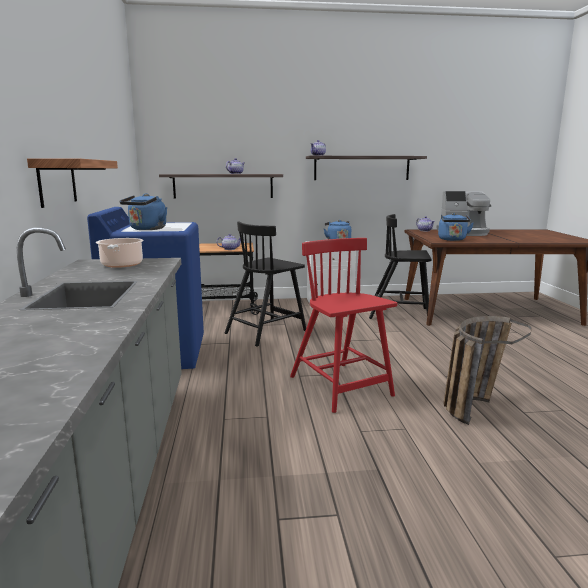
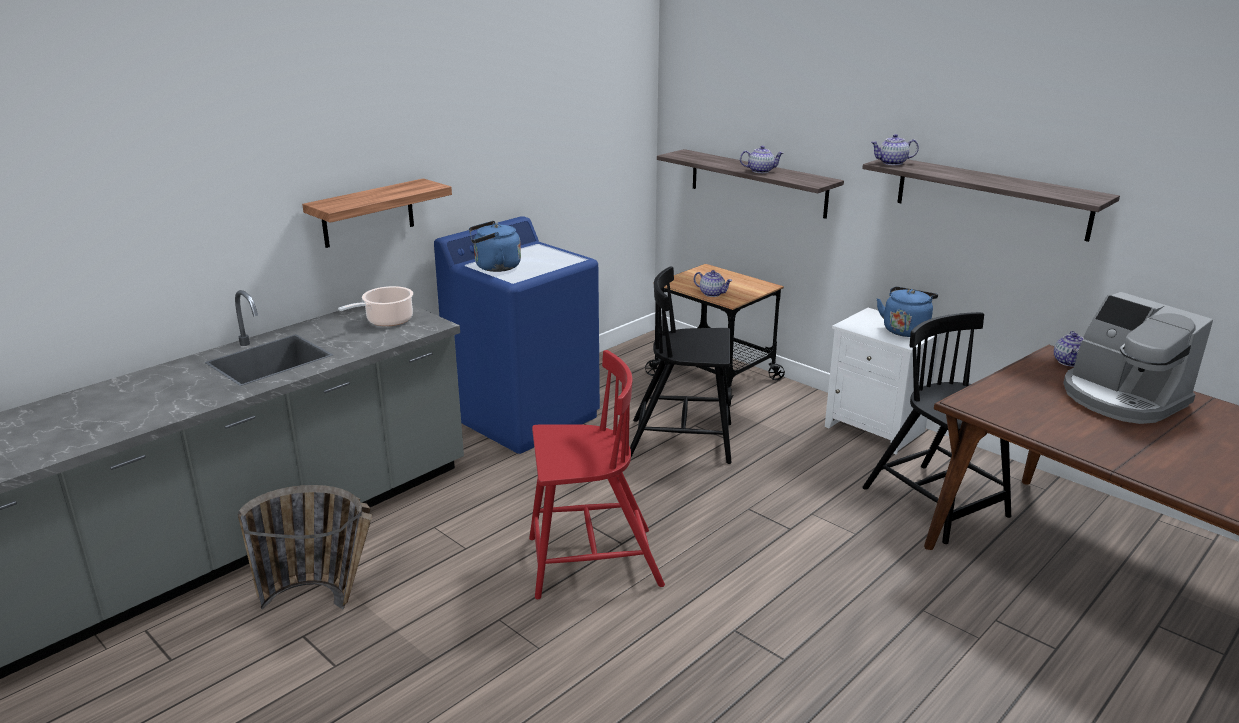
camera: 50 degrees right, 10 degrees up
red chair [290,238,397,413] -> red chair turned 60 degrees clockwise [529,350,665,599]
blue kettle [438,213,474,241] -> none
basket [443,316,531,425] -> basket moved to [238,485,372,610]

